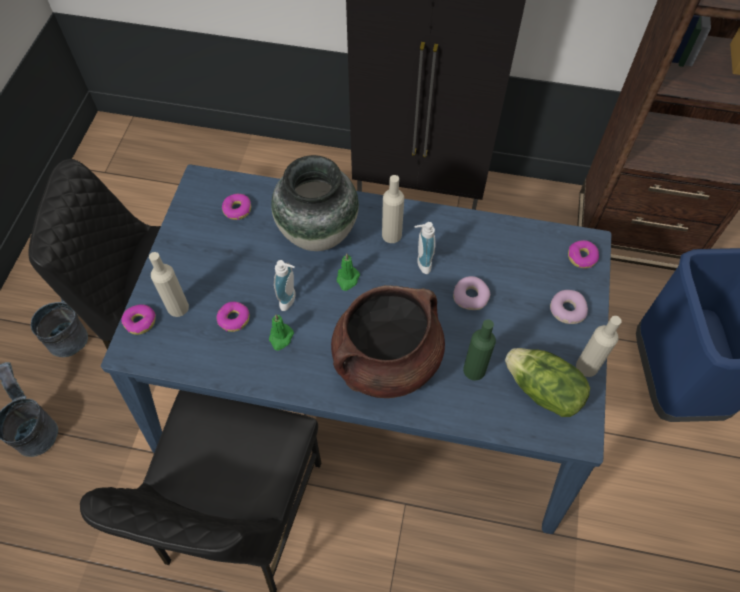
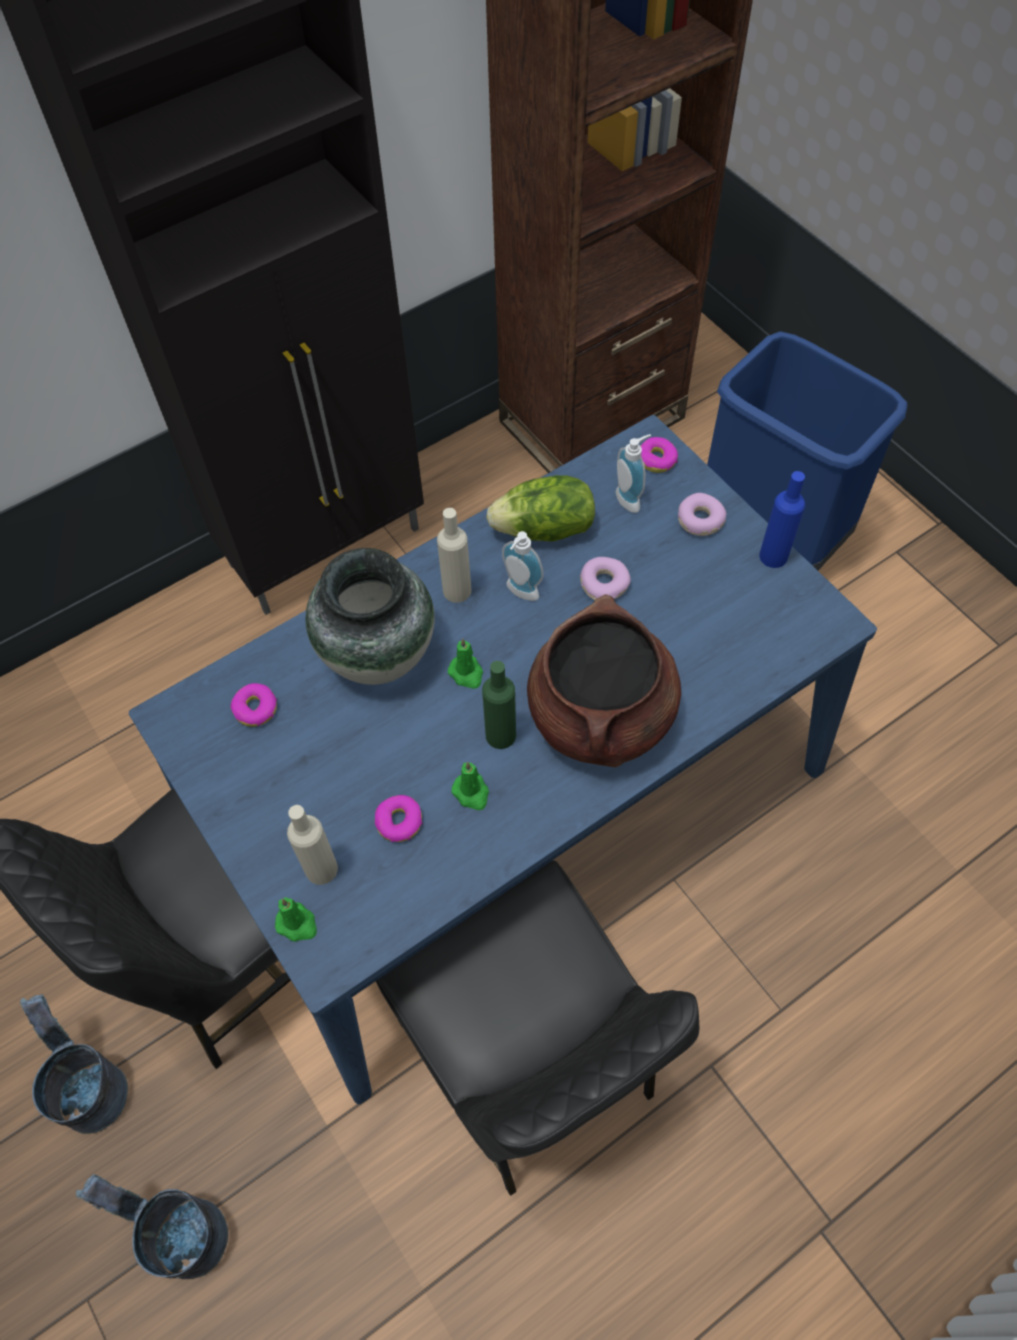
camera: 45 degrees left, 0 degrees up
donut [121,304,156,335] -> green candle [275,898,317,942]
soap dispenser [274,260,295,311] -> soap dispenser moved to [616,434,651,513]
green bottle [463,319,496,381] -> green bottle moved to [482,661,516,749]
lettuce [505,348,590,417] -> lettuce moved to [486,475,595,542]
beige bottle [576,316,622,377] -> blue bottle [759,471,805,568]

